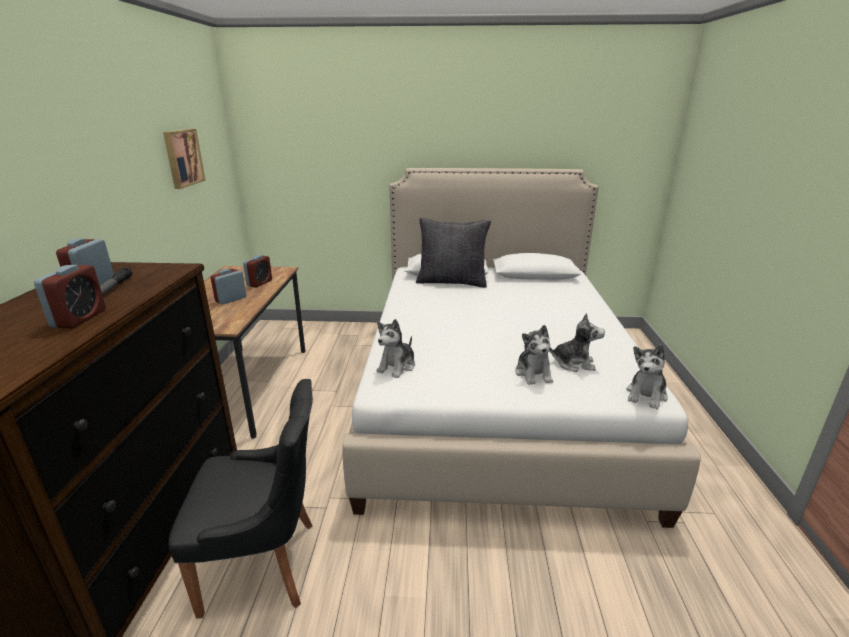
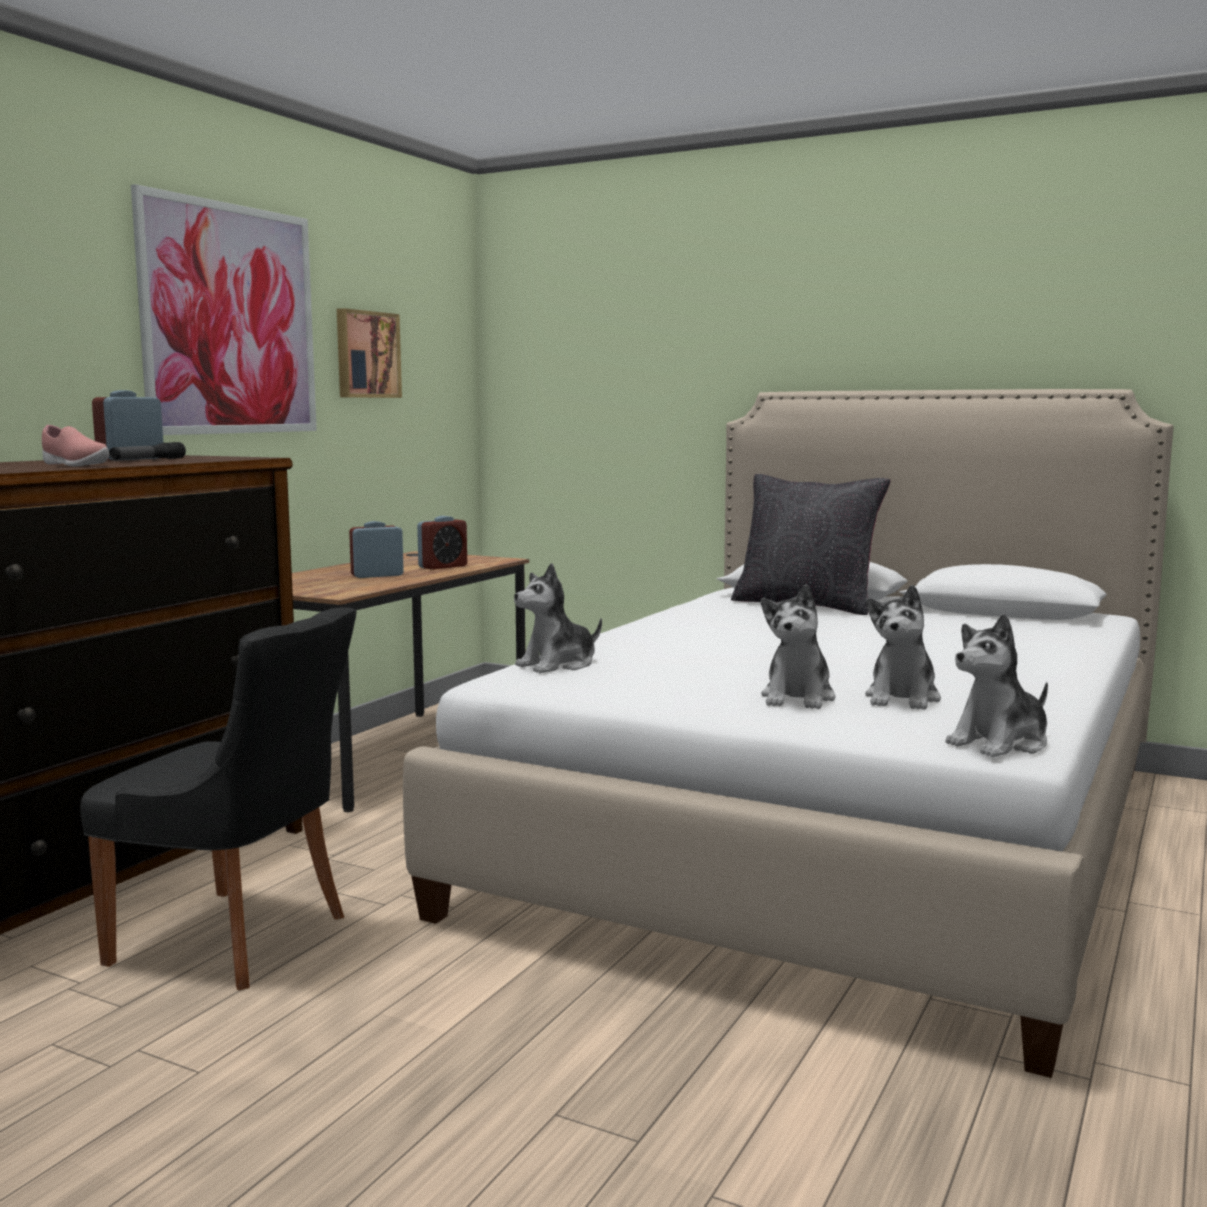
camera: 25 degrees right, 15 degrees down
alarm clock [34,265,106,328] -> pink shoe [42,425,109,467]
plush toy [549,313,605,372] -> plush toy turned 75 degrees clockwise [865,585,941,710]
none -> picture [131,184,317,435]

